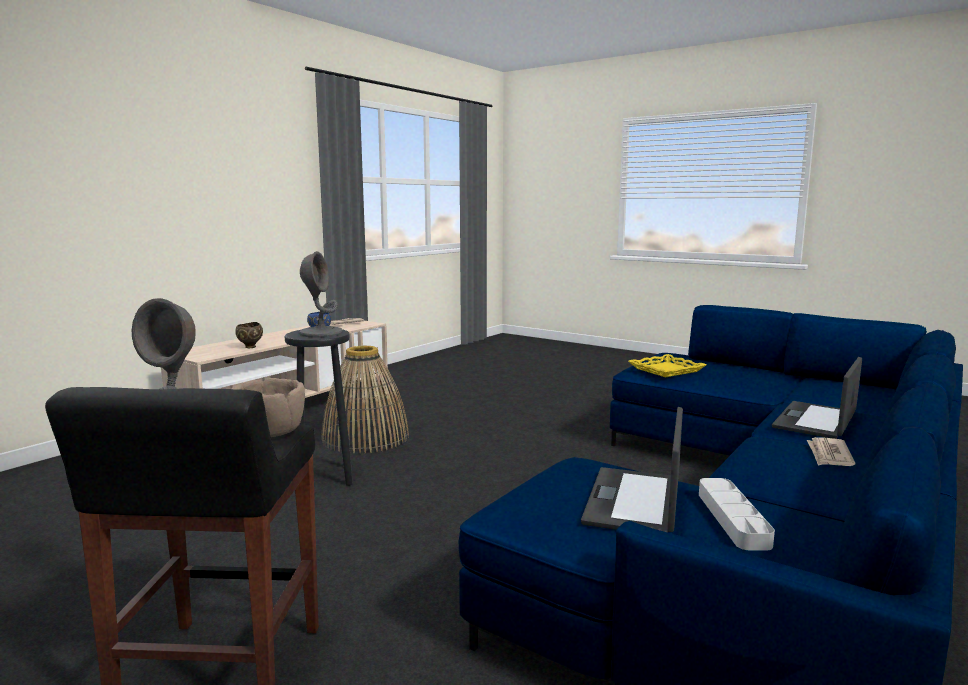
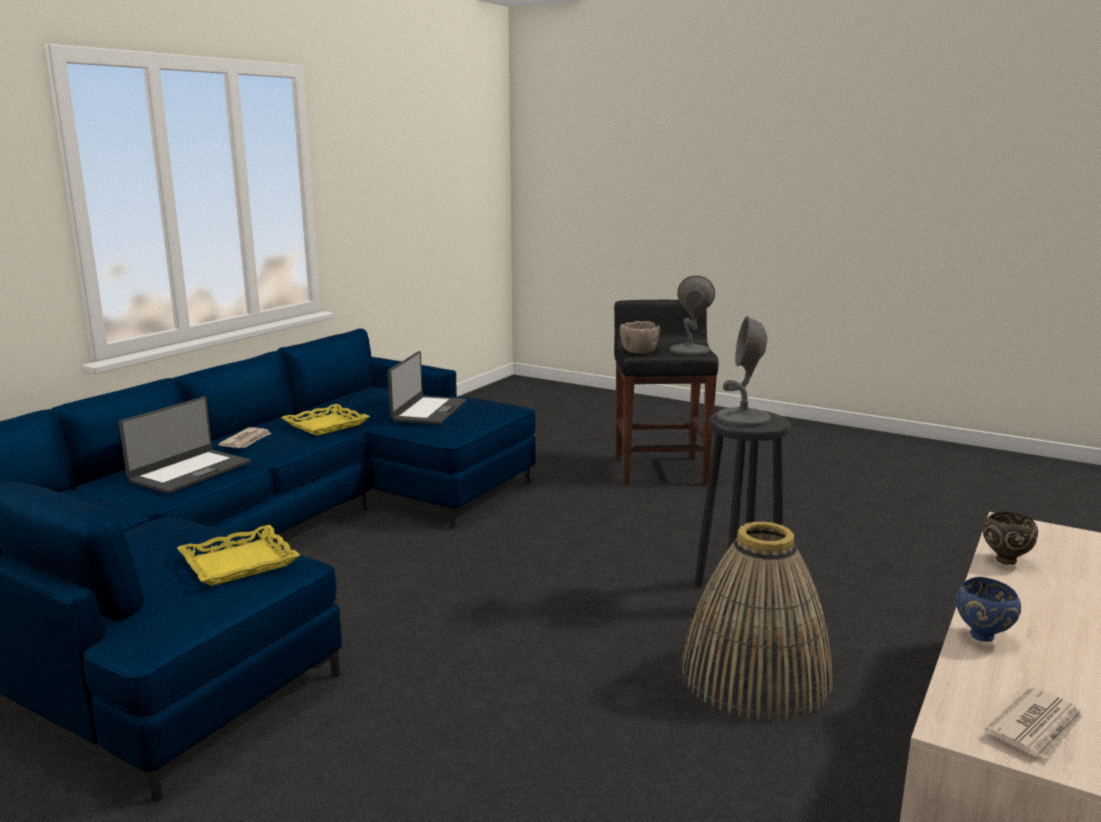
camera: 175 degrees right, 5 degrees up
grey tray [699,478,775,550] -> none
none -> yellow tray [281,404,370,436]

